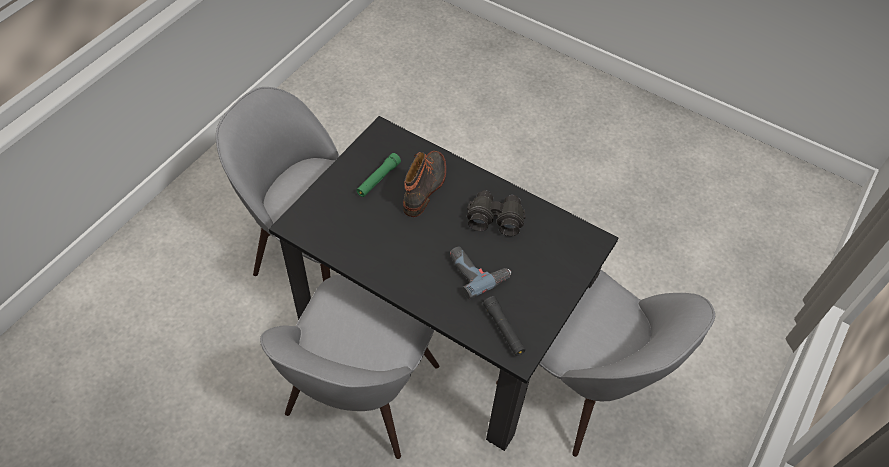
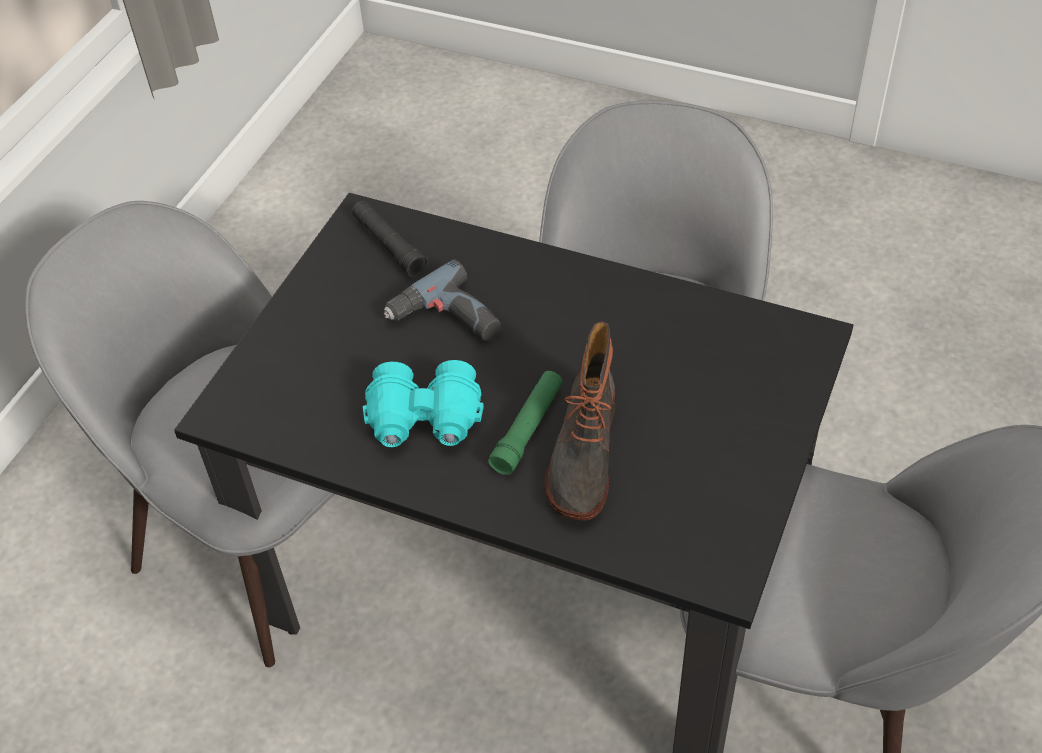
camera: 175 degrees right, 5 degrees down
green flashlight [356,153,401,197] -> green flashlight moved to [488,371,563,475]
black binoculars [467,190,526,236] -> turquoise binoculars [363,360,484,447]

